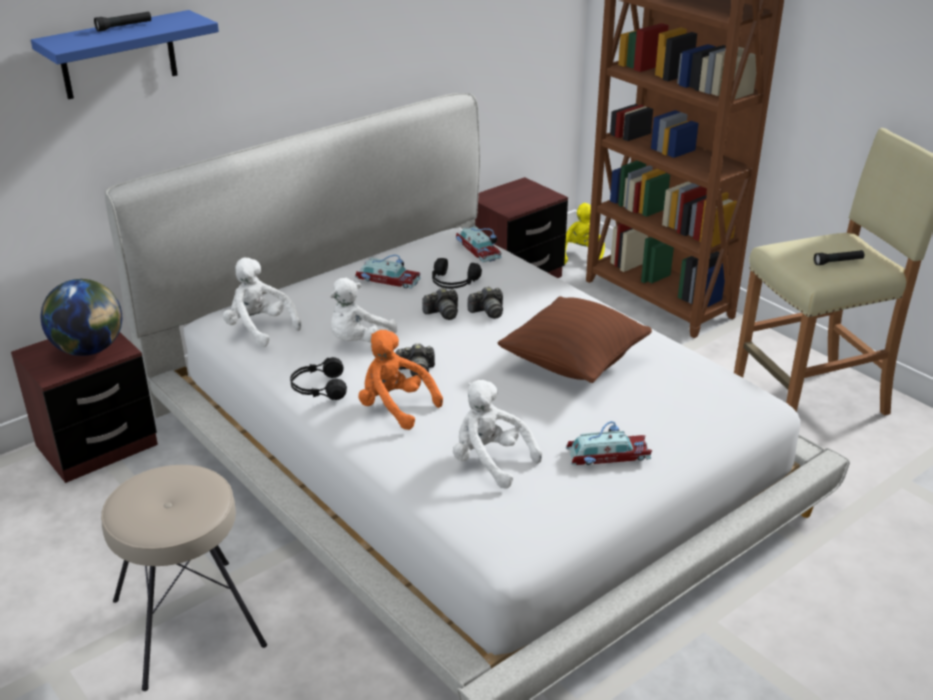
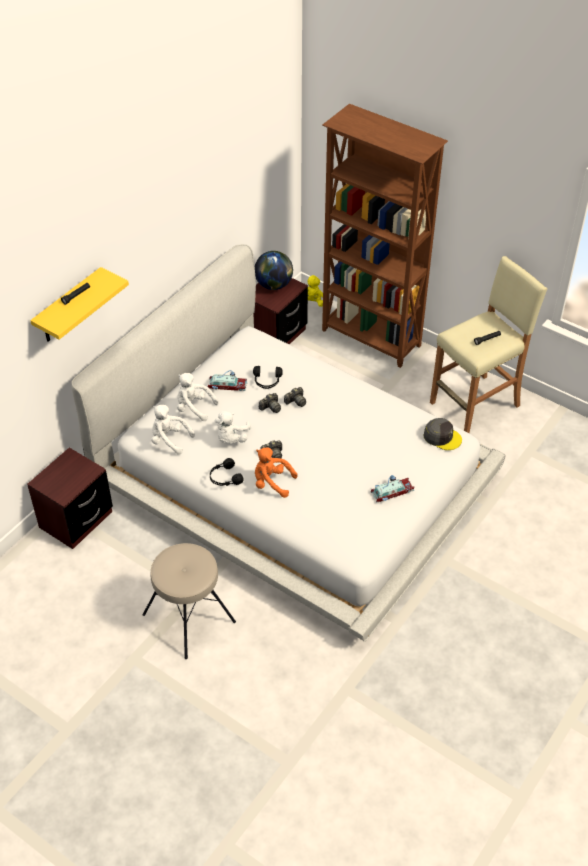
camera: 15 degrees left, 15 degrees up
blue shelf [31,10,219,99] -> yellow shelf [30,267,129,342]
globe [40,279,122,356] -> globe moved to [255,251,293,290]
white plush toy [453,380,542,489] -> white plush toy moved to [177,373,218,421]
toy car [456,225,502,262] -> none
brown pillow [498,296,652,383] -> none
none -> grey cap [423,418,462,450]

